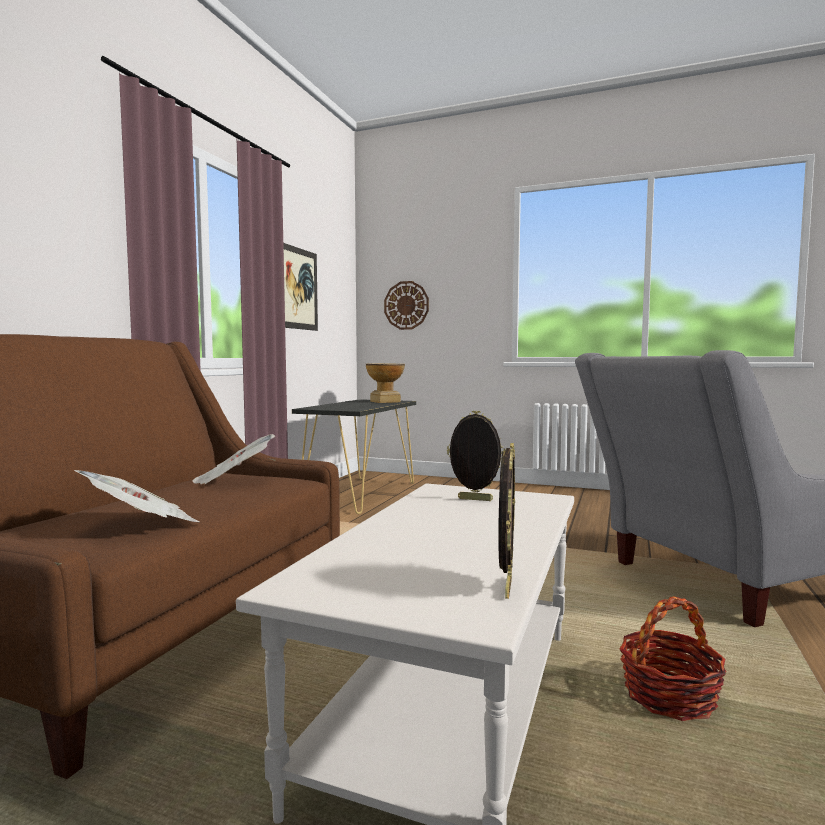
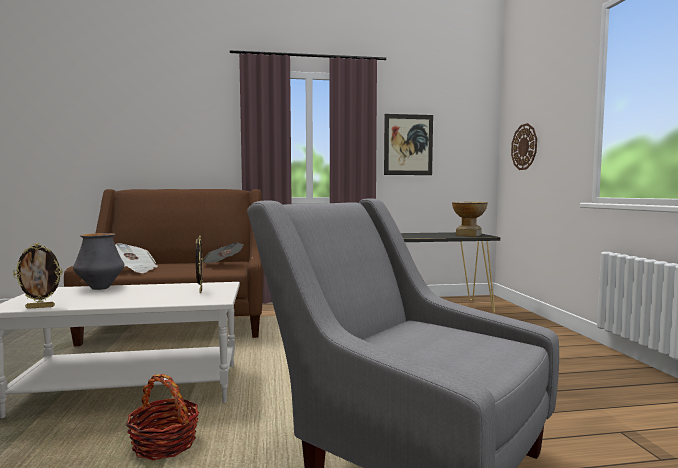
camera: 60 degrees right, 0 degrees up
none -> vase [73,233,125,290]

